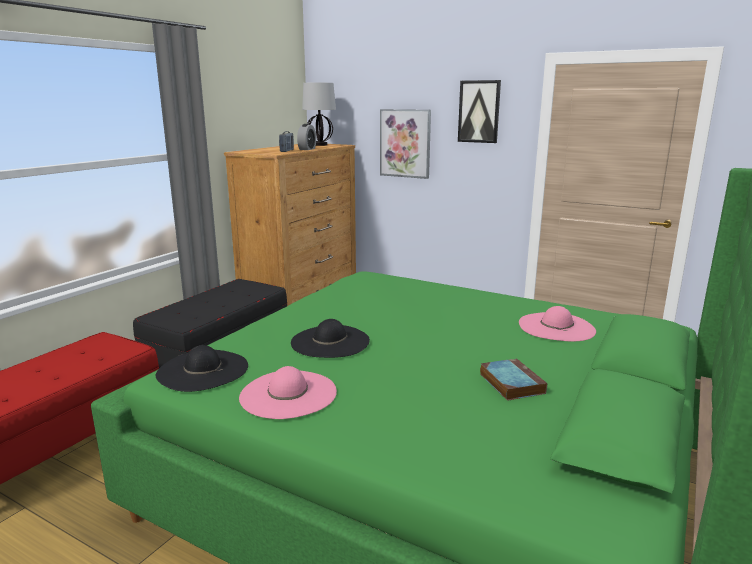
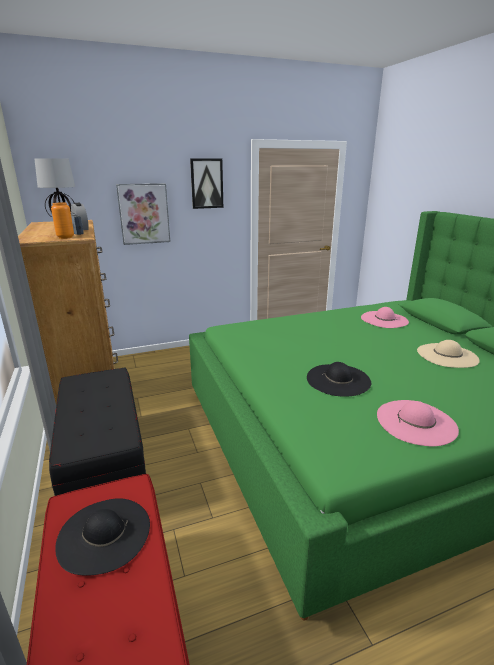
camera: 50 degrees left, 5 degrees up
black hat [155,345,248,392] -> black hat moved to [55,498,150,576]
book [480,358,547,401] -> beige hat [417,340,480,368]
none -> orange vase [51,203,74,239]

